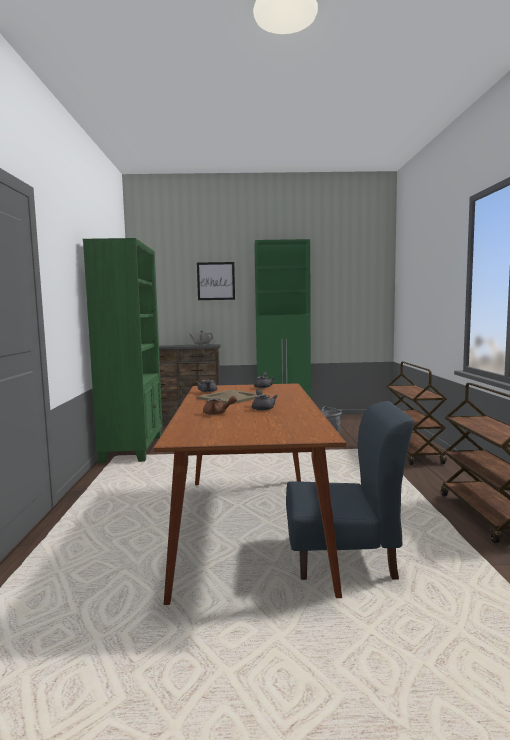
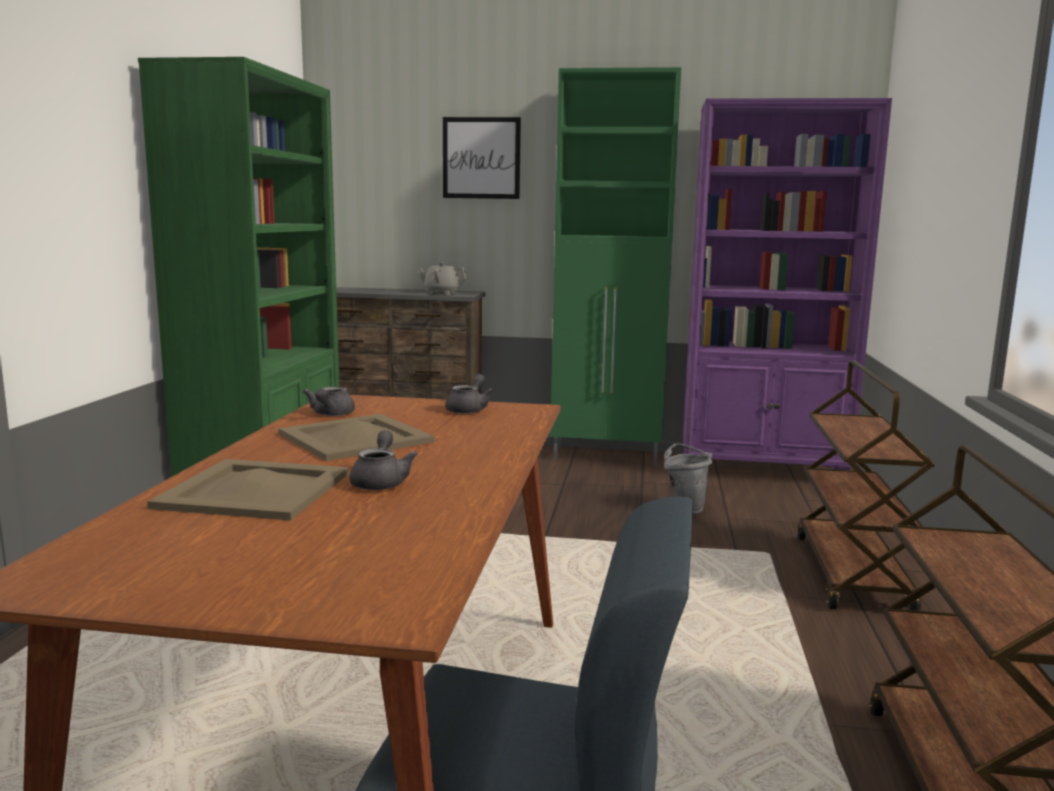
camera: 10 degrees right, 5 degrees up
brown teapot [203,396,237,415] -> beige tray [147,459,349,520]
none -> purple bookcase [683,98,892,470]

